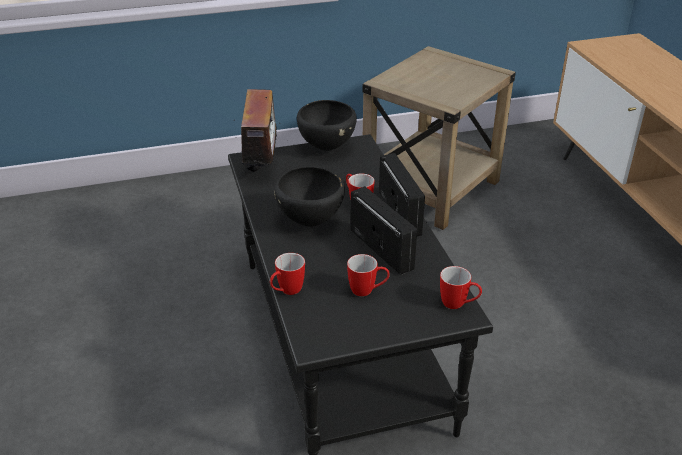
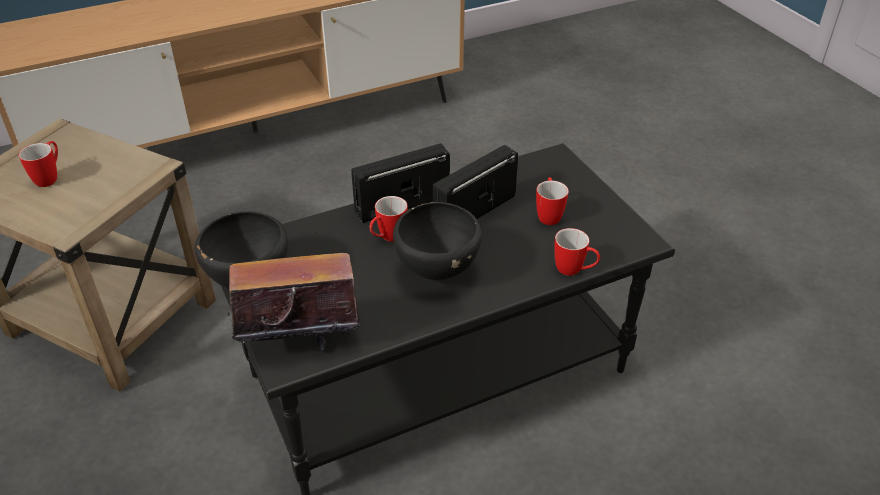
camera: 100 degrees left, 5 degrees up
mug [440,266,482,309] -> mug moved to [19,141,58,187]

